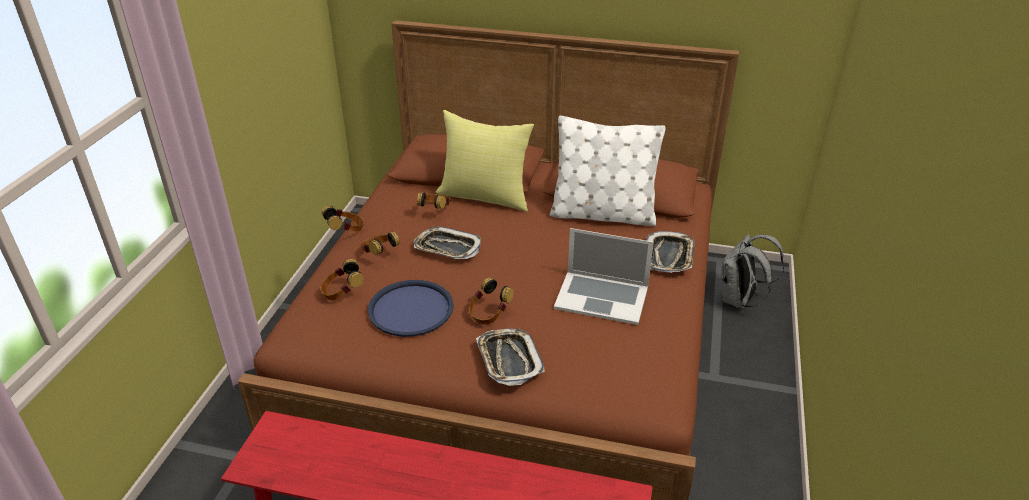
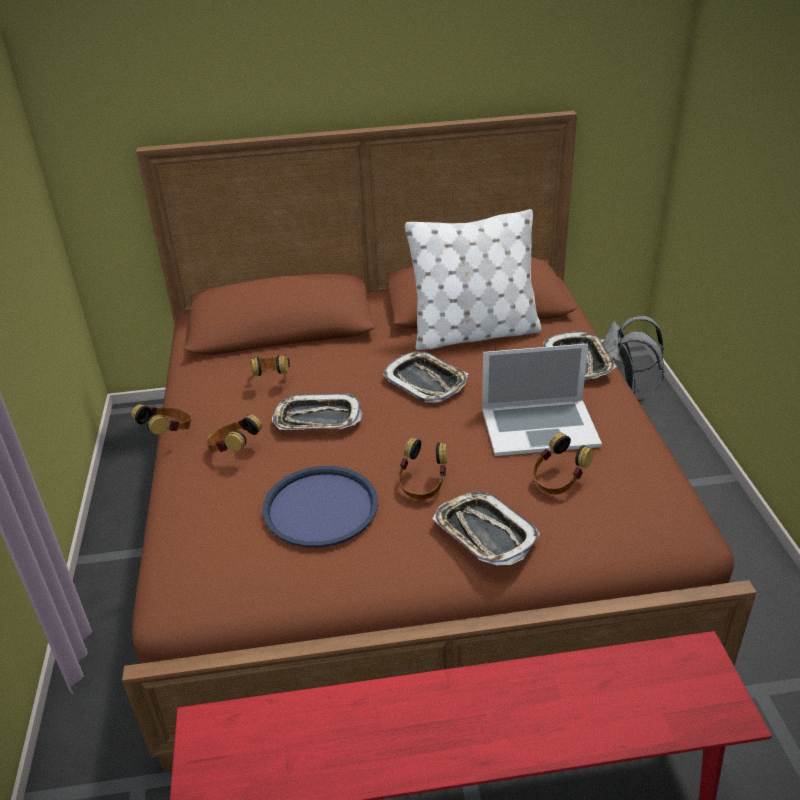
camera: 20 degrees left, 0 degrees up
headphones [320,259,364,301] -> headphones moved to [533,433,594,495]
yellow pillow [436,110,534,212] -> none
none -> tray [382,351,468,403]

